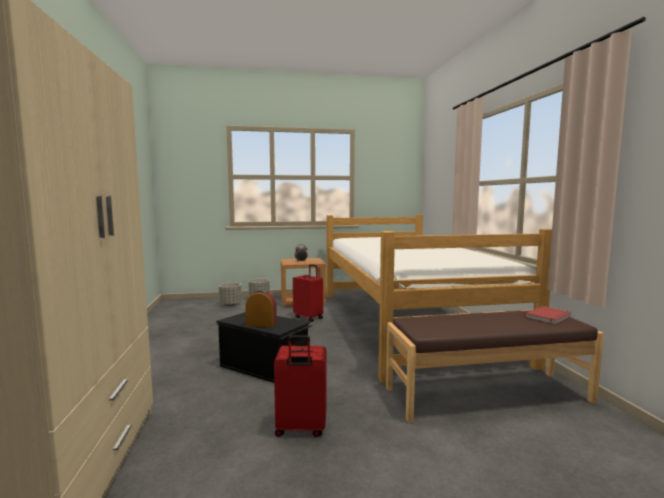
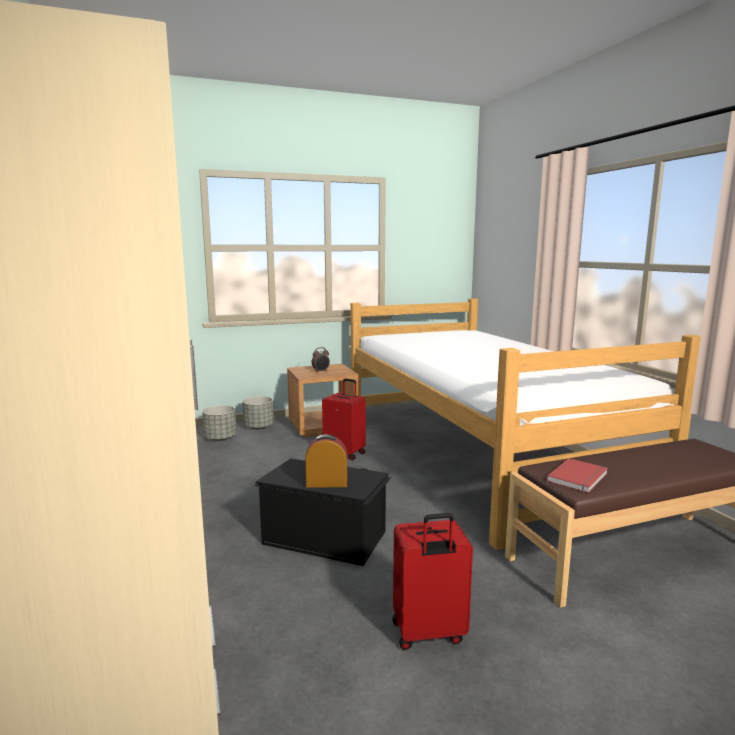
camera: 10 degrees left, 5 degrees up
red book [525,306,571,324] -> red book moved to [547,458,608,493]

